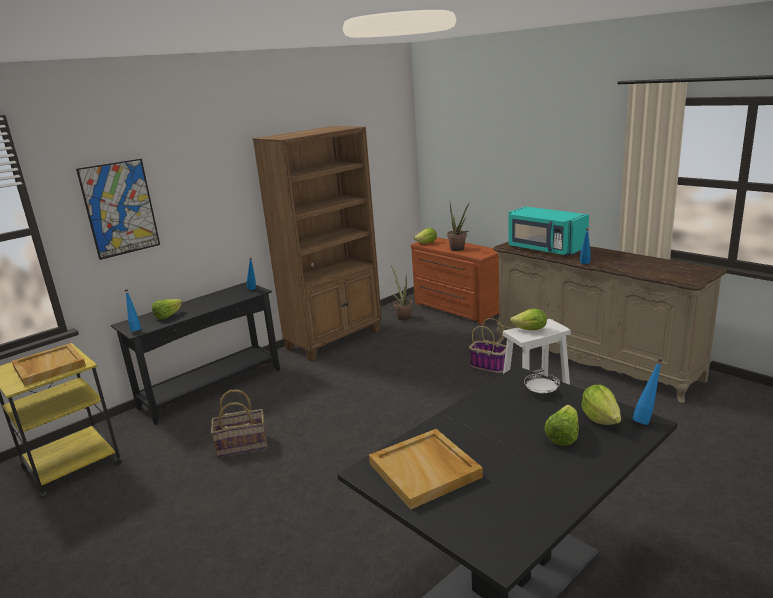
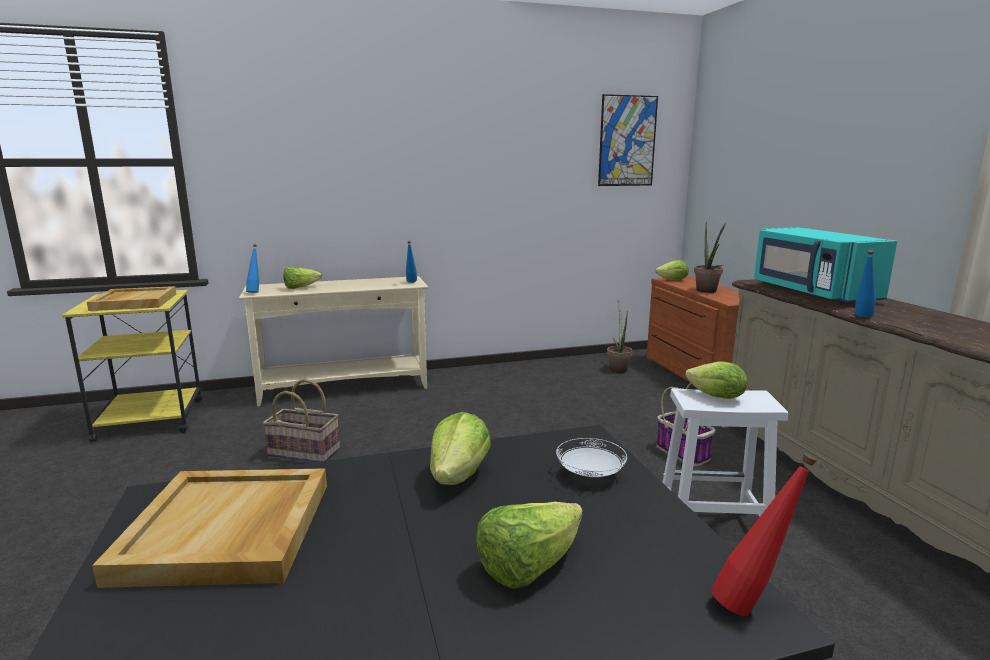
camera: 25 degrees right, 5 degrees down
picture [76,159,160,260] -> picture moved to [598,94,658,186]
black console table [111,282,280,425] -> beige console table [239,276,428,406]
brown bookcase [253,126,382,361] -> none
lettuce [581,385,621,425] -> lettuce moved to [430,412,491,485]
blue bottle [632,359,663,425] -> red bottle [711,454,817,616]

